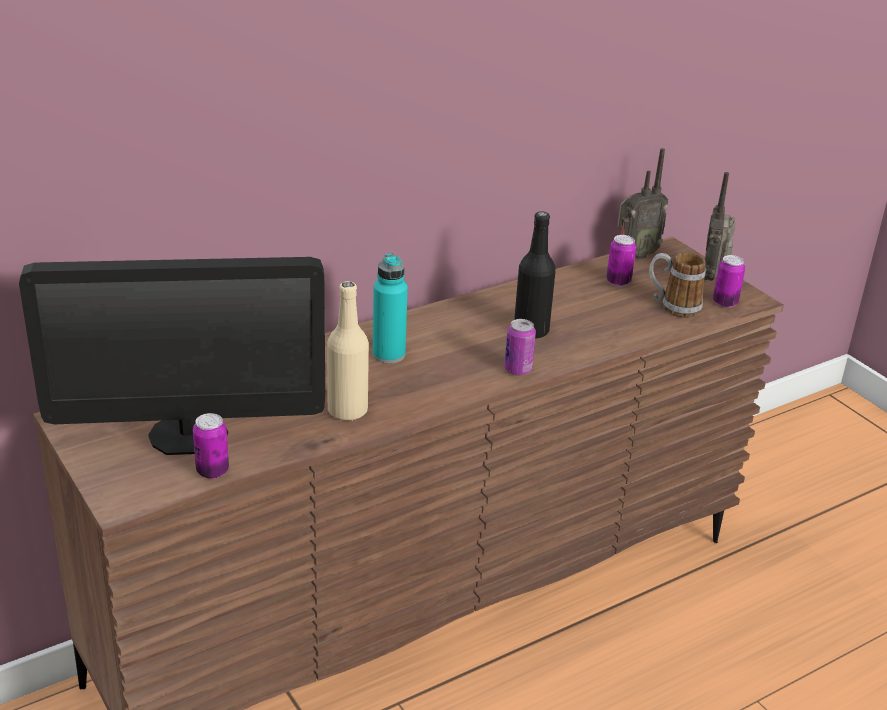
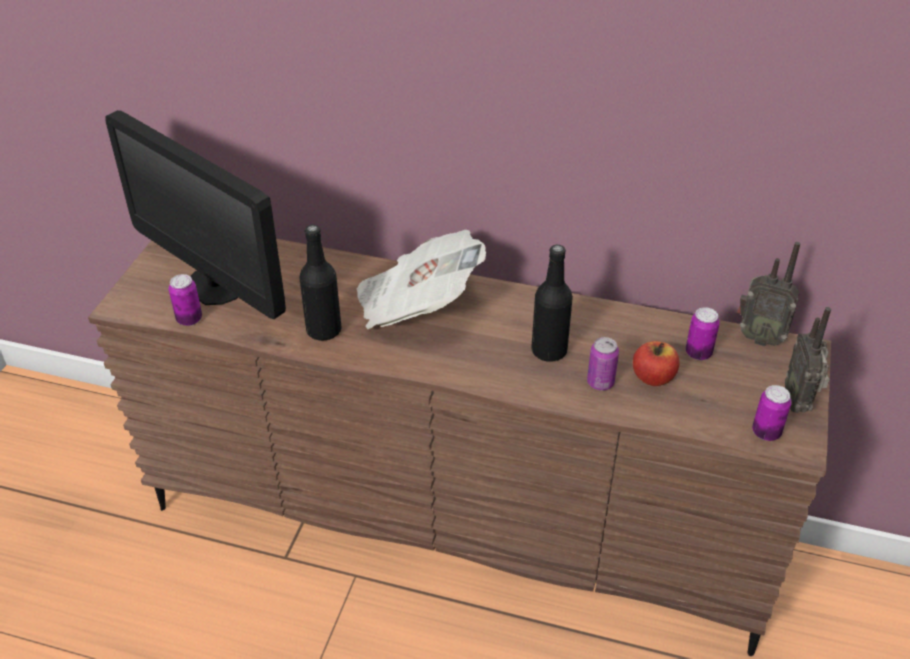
camera: 50 degrees right, 10 degrees up
beige bottle [327,281,369,421] -> black bottle [299,225,342,341]
turquoise bottle [373,253,408,363] -> newspaper [357,230,486,329]
can [504,319,536,376] -> can moved to [587,337,619,391]
mug [649,252,706,317] -> none
radio [704,172,736,281] -> radio turned 60 degrees counterclockwise [785,307,831,412]
none -> apple [633,341,680,386]

